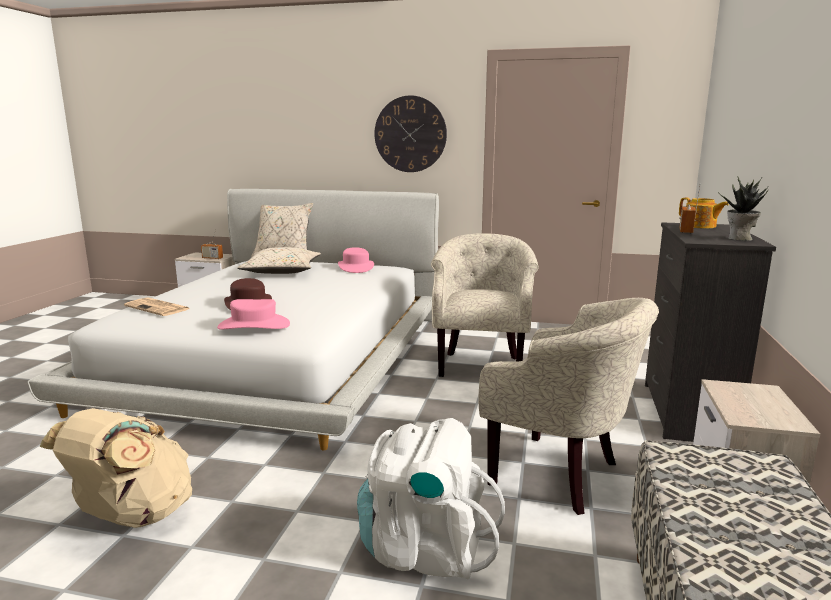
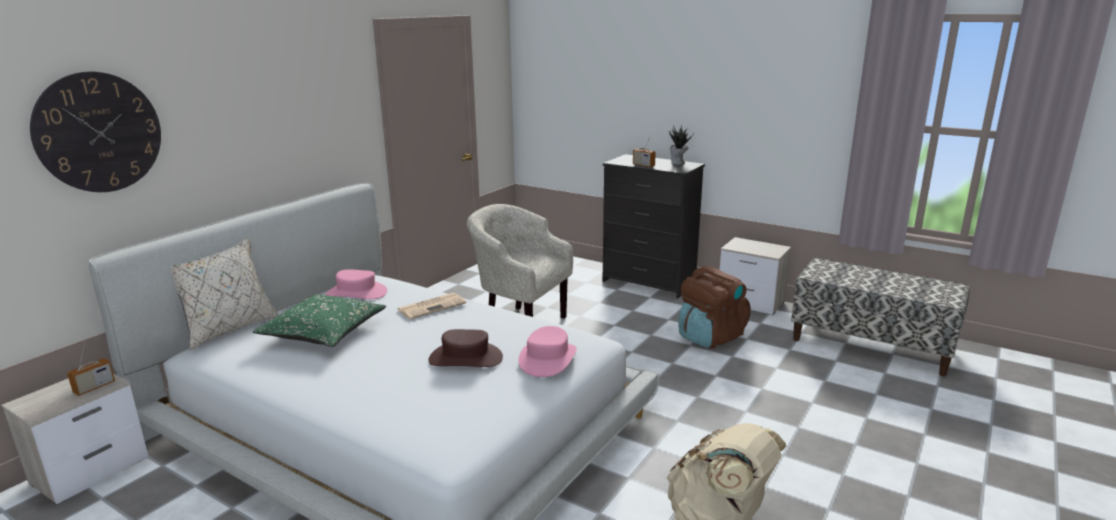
camera: 70 degrees left, 5 degrees up
newspaper [124,297,190,316] -> newspaper moved to [397,293,467,319]
beige pillow [237,247,321,274] -> green pillow [253,294,386,347]
white backpack [357,418,505,580] -> none
wall clock [374,95,447,172] -> wall clock moved to [30,72,161,192]
beige armchair [479,298,659,515] -> brown backpack [679,266,751,349]
teapot [679,198,729,229] -> none

